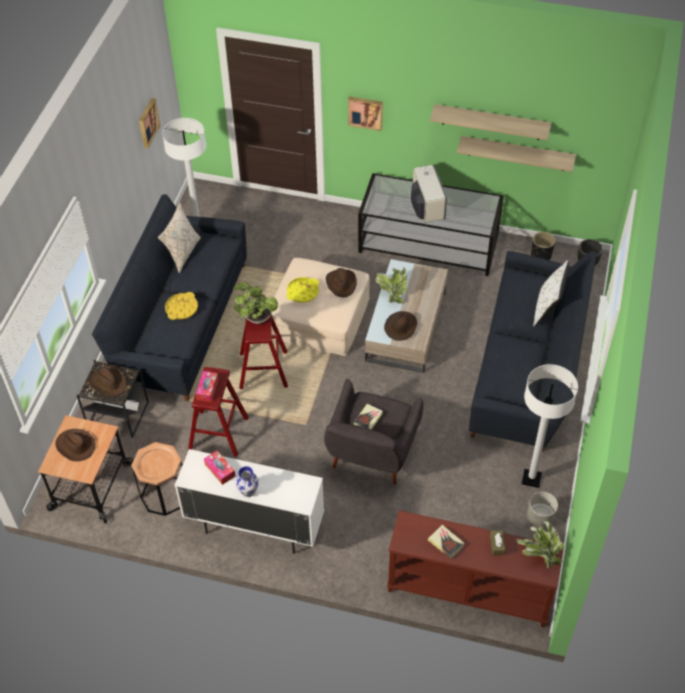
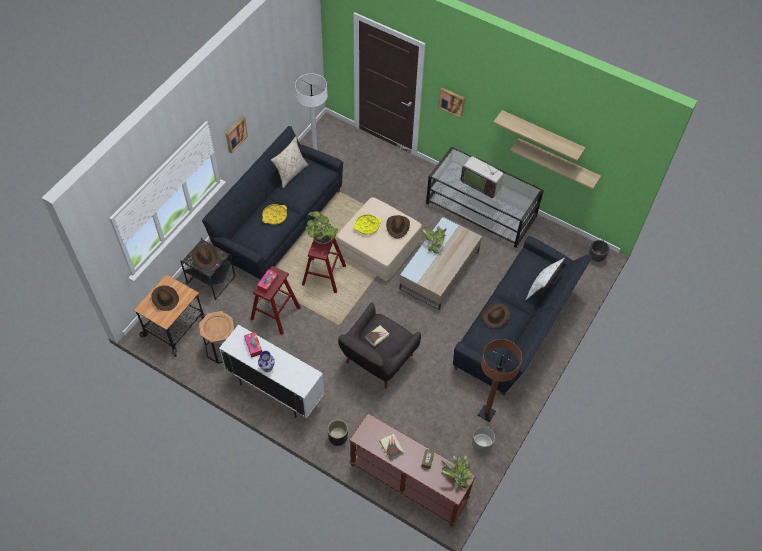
camera: 15 degrees right, 5 degrees up
picture [139,98,160,148] -> picture moved to [226,116,248,153]
brown hat [384,311,417,341] -> brown hat moved to [482,303,510,329]
television [411,145,447,223] -> television turned 120 degrees clockwise [461,156,504,198]
white floor lamp [522,364,578,488] -> brown floor lamp [478,339,522,422]
black planter [531,232,555,260] -> black planter moved to [327,420,348,446]

